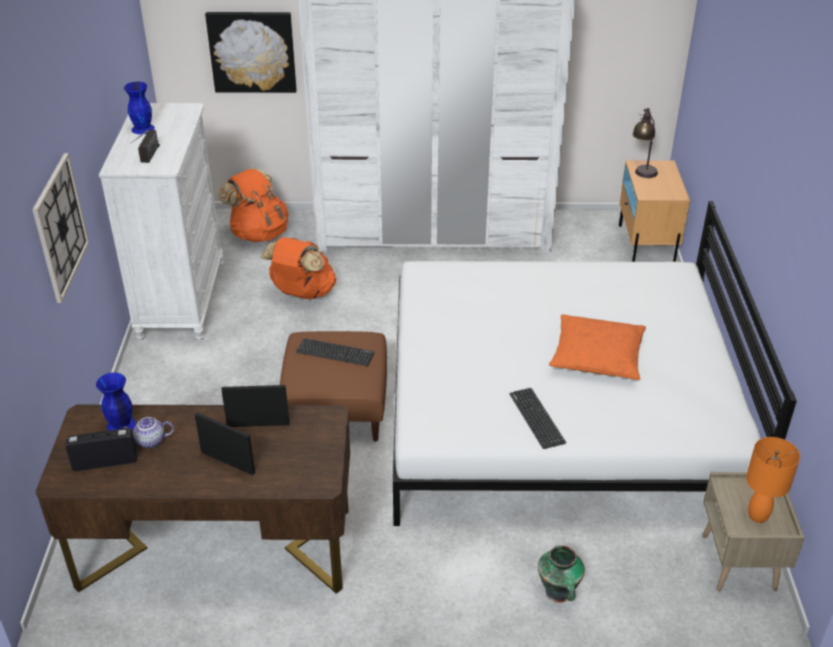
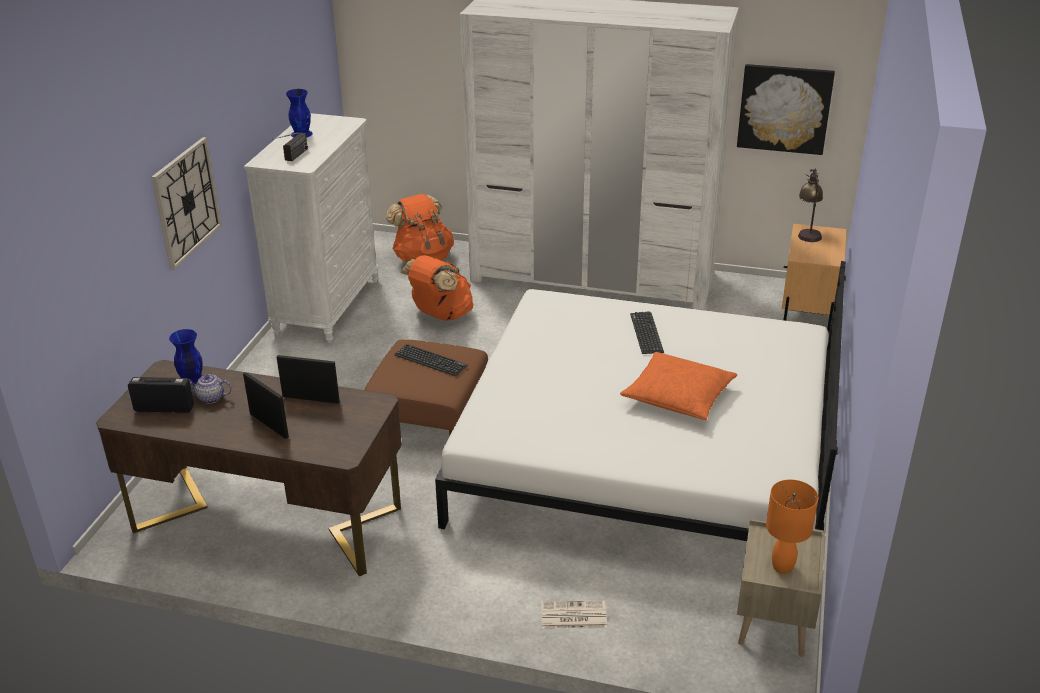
camera: 15 degrees right, 5 degrees down
picture [205,12,297,93] -> picture moved to [737,64,835,155]
keyboard [510,388,566,449] -> keyboard moved to [630,312,664,354]
vase [538,545,585,603] -> newspaper [541,601,607,629]

